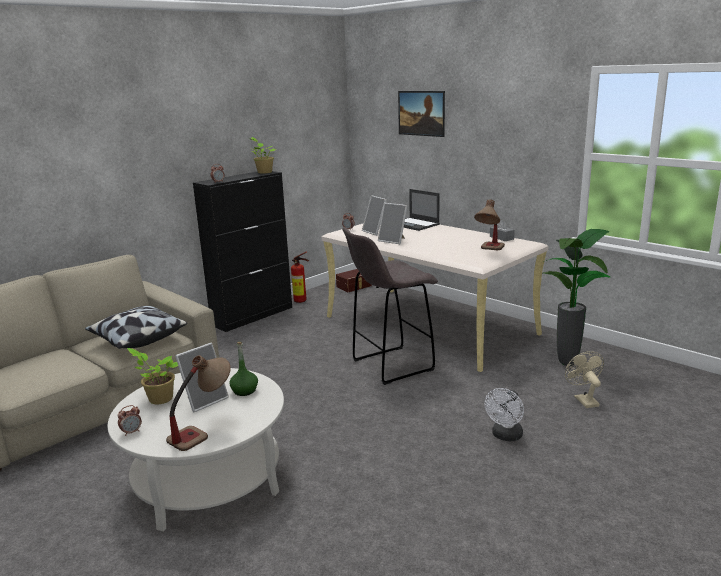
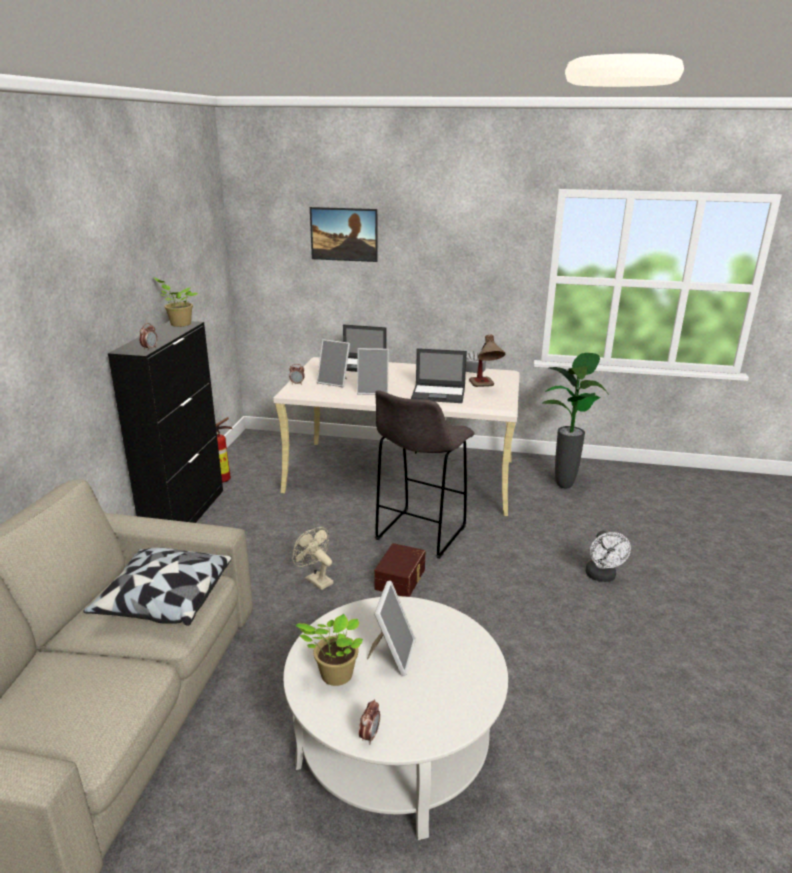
camera: 35 degrees left, 5 degrees up
table lamp [166,355,231,451] -> none
green bottle [229,342,258,396] -> none
brown storage box [336,269,372,292] -> brown storage box moved to [374,543,425,597]
beige fan [565,351,604,408] -> beige fan moved to [292,527,333,590]
none -> laptop [411,348,467,403]

